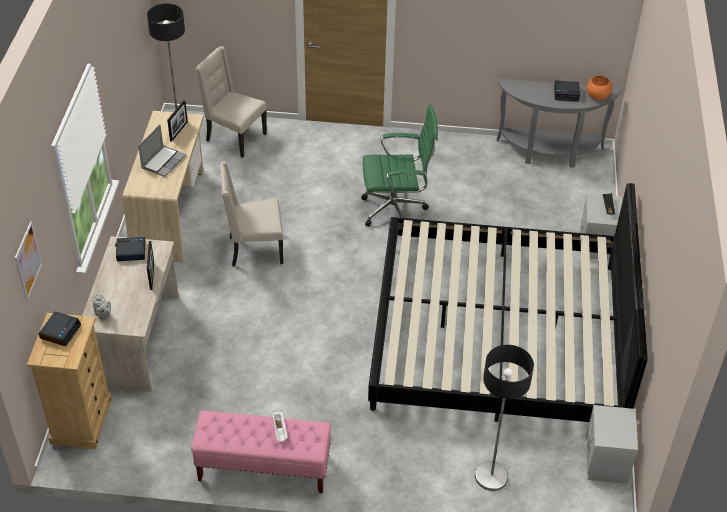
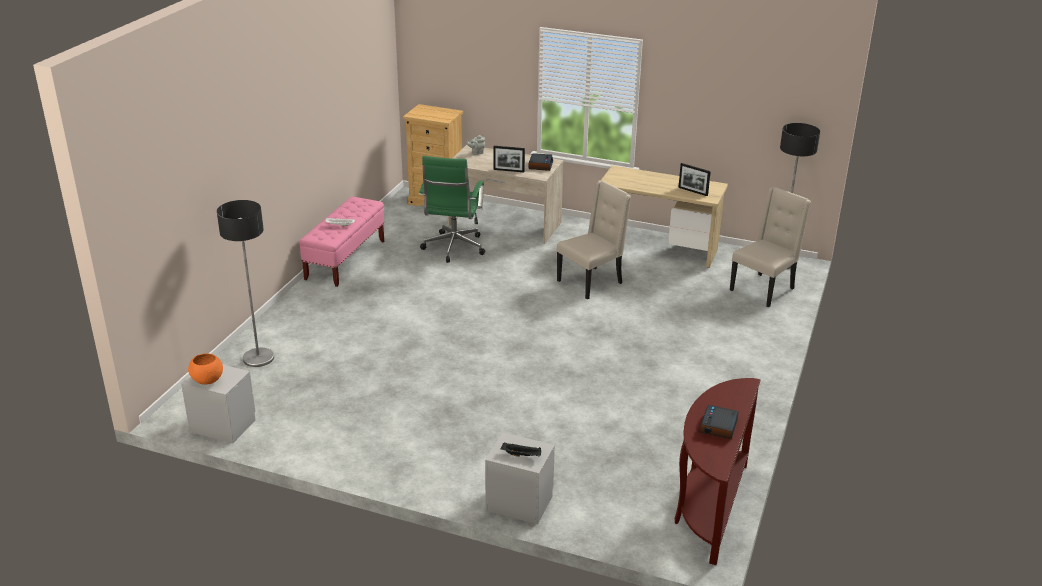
camera: 105 degrees right, 15 degrees down
picture [15,222,42,300] -> none
alarm clock [39,311,81,346] -> none
laptop [138,124,186,177] -> none
beige chair [220,162,284,267] -> beige chair turned 45 degrees clockwise [556,181,631,299]
green office chair [361,104,438,227] -> green office chair moved to [419,156,485,263]
bed [368,183,648,422] -> none
grey console table [497,78,621,168] -> brown console table [675,378,760,565]
orange bowl [587,75,612,100] -> orange bowl moved to [188,353,223,385]

